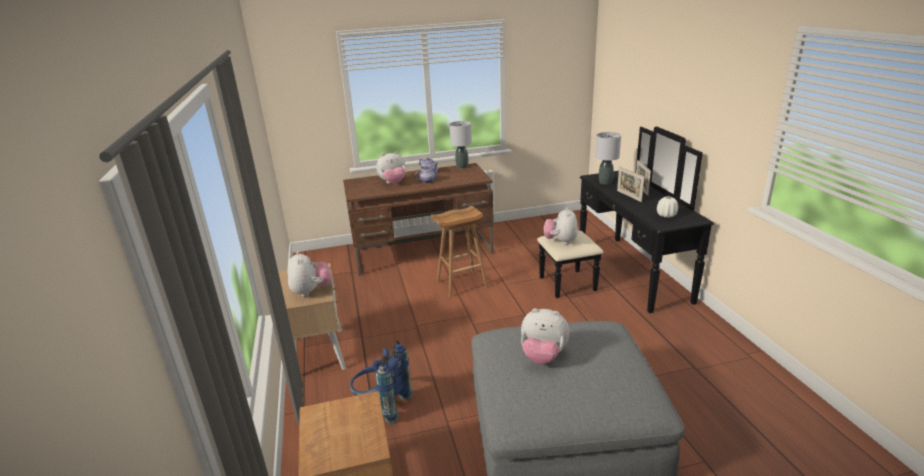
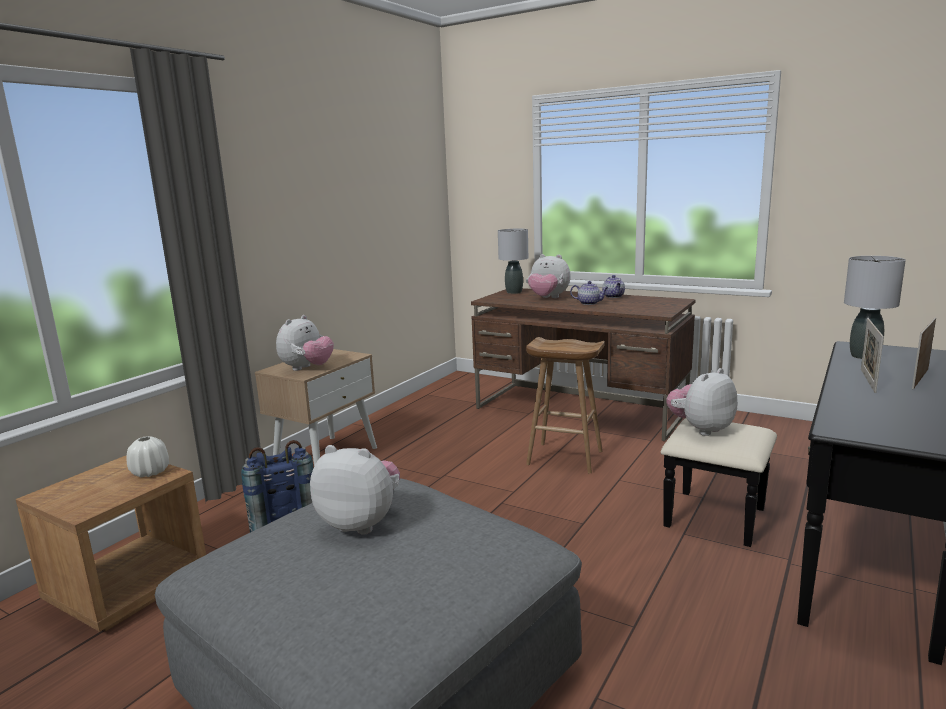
camera: 45 degrees right, 10 degrees down
grey table lamp [449,121,472,169] -> grey table lamp moved to [498,229,528,294]
plush toy [521,308,570,364] -> plush toy turned 135 degrees clockwise [310,445,400,535]
white vase [657,196,678,218] -> white vase moved to [127,436,169,477]

